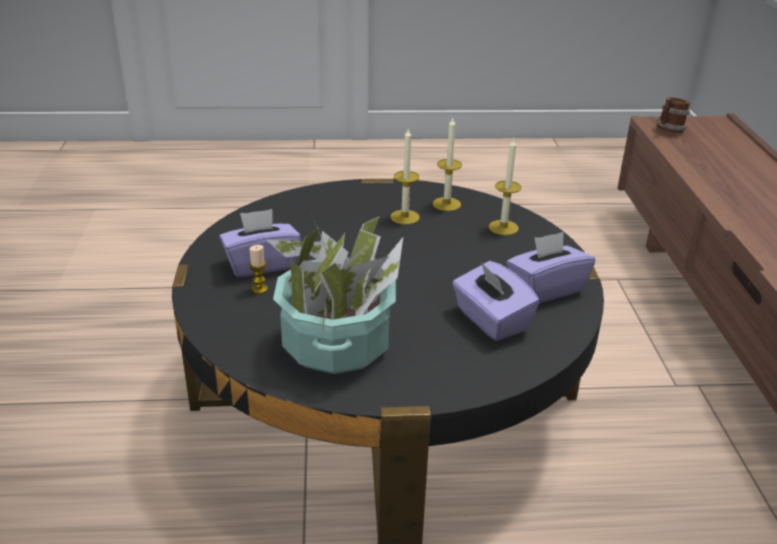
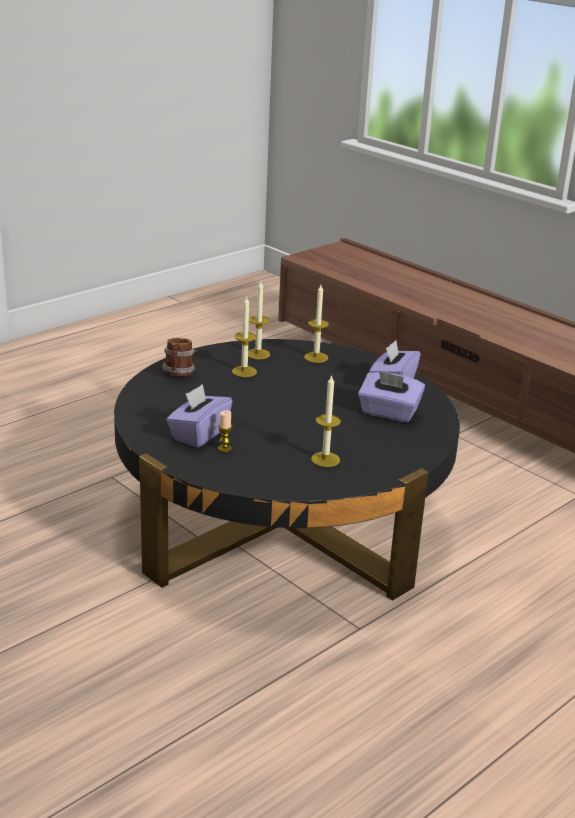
camera: 40 degrees left, 5 degrees down
potted plant [267,216,403,374] -> candle [311,375,341,467]
mug [656,97,690,133] -> mug moved to [162,338,195,376]

